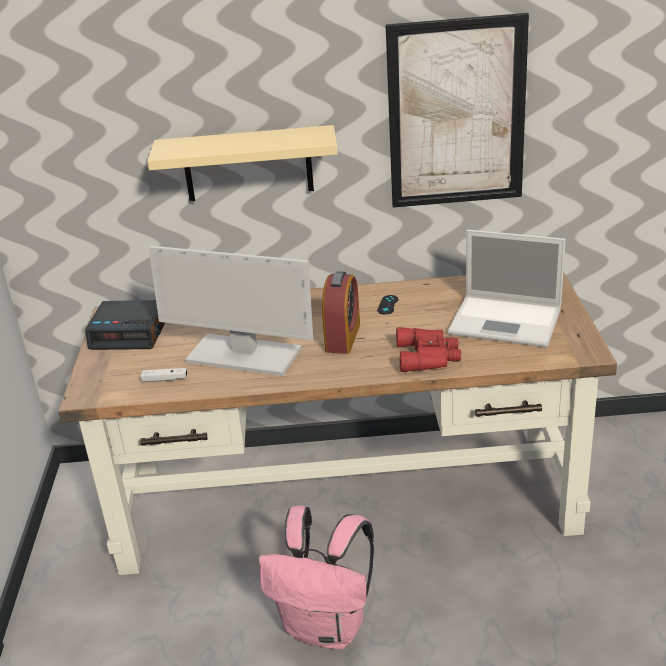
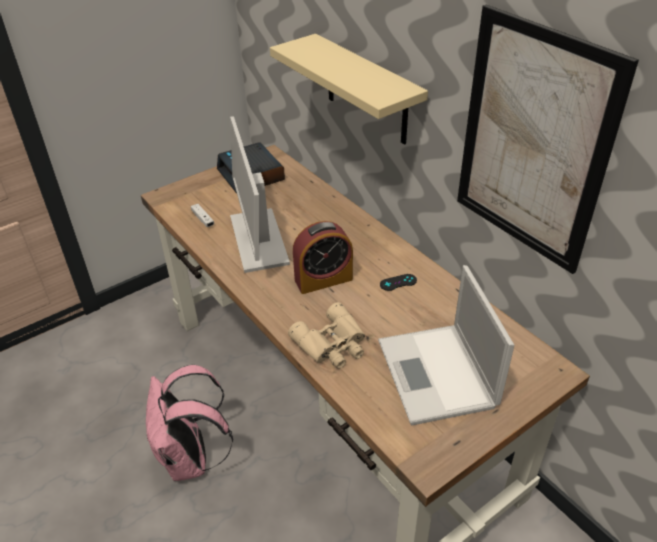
camera: 55 degrees right, 10 degrees up
red binoculars [396,327,461,372] -> beige binoculars [288,302,365,369]

